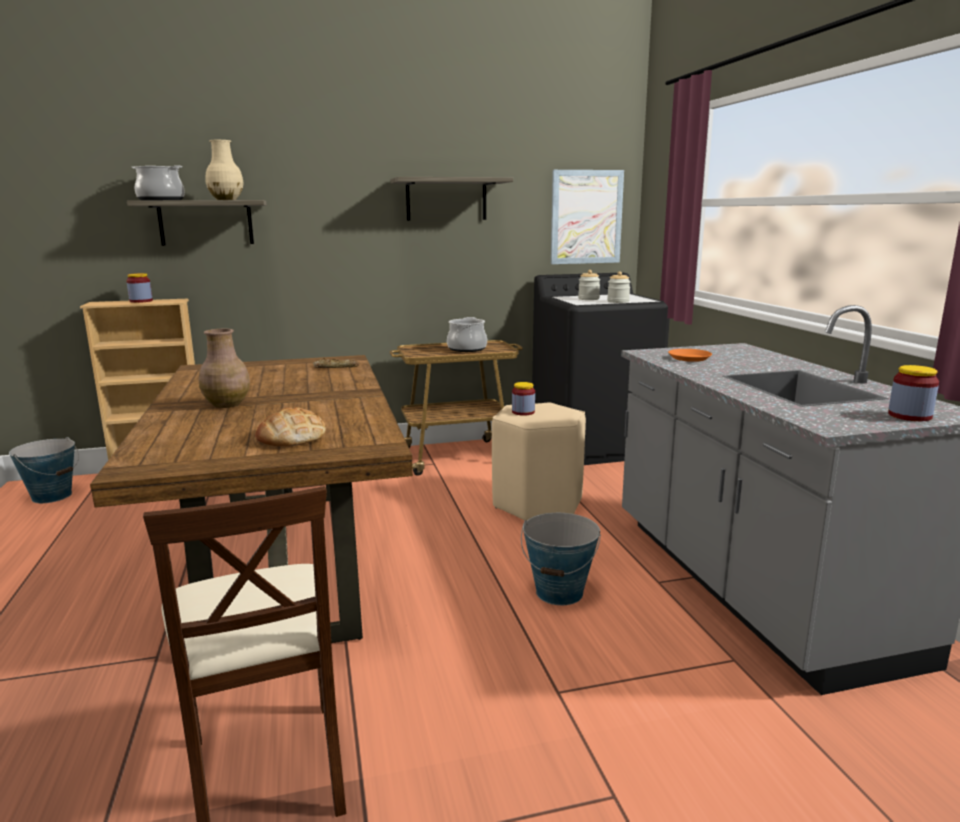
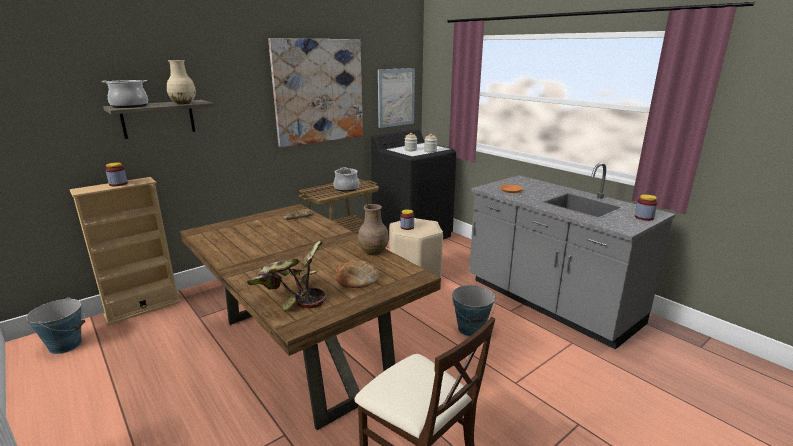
camera: 25 degrees left, 5 degrees up
brown vase [199,329,250,408] -> brown vase moved to [358,204,389,255]
shelf [391,177,513,221] -> picture [268,38,363,147]
none -> potted plant [247,241,326,310]

